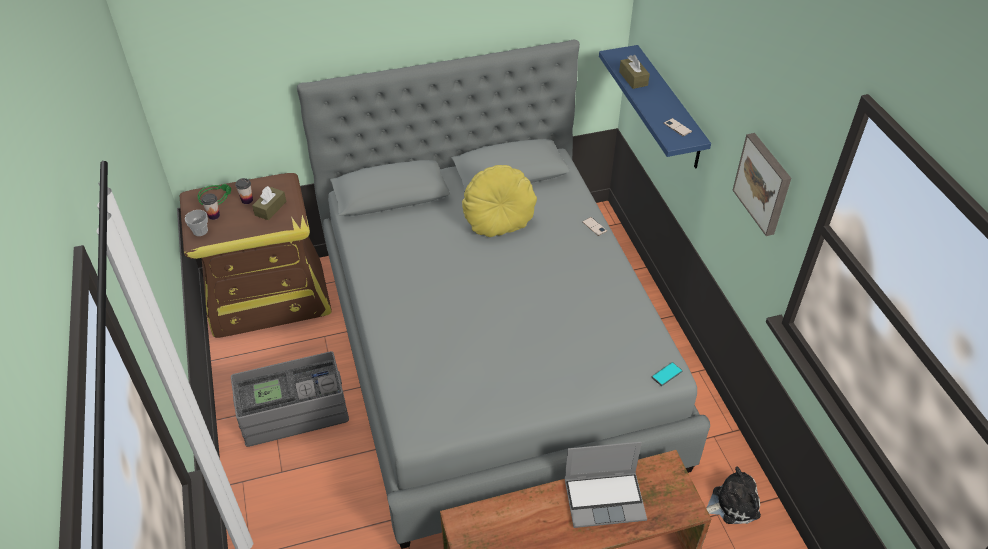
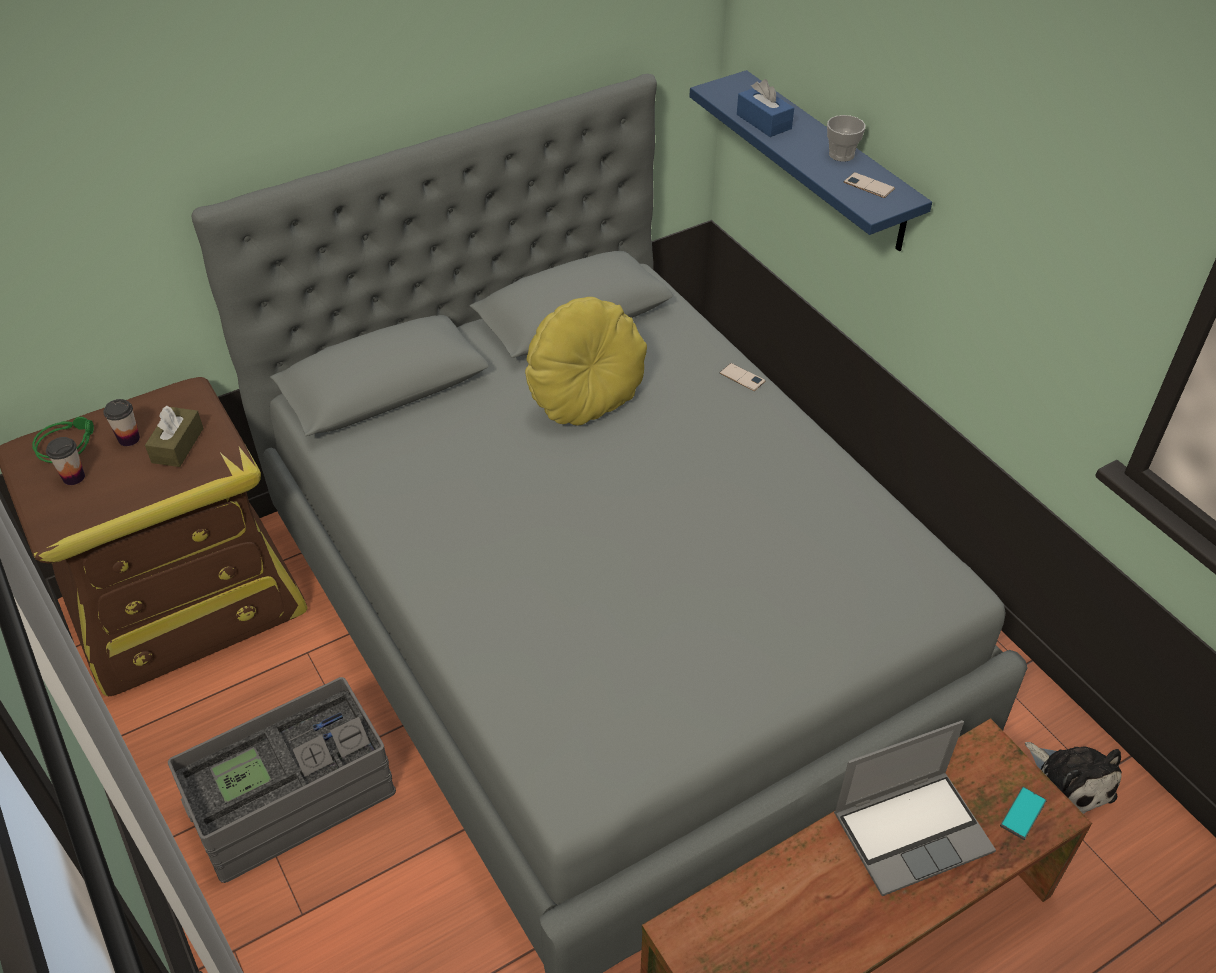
camera: 15 degrees left, 0 degrees up
cup [185,210,208,236] -> cup moved to [827,115,865,162]
brown tissue box [619,55,650,89] -> blue tissue box [737,79,794,137]
phone [651,362,683,386] -> phone moved to [1000,787,1047,840]
plush toy [706,467,761,524] -> plush toy turned 90 degrees clockwise [1025,742,1122,814]
picture [733,133,791,236] -> none

